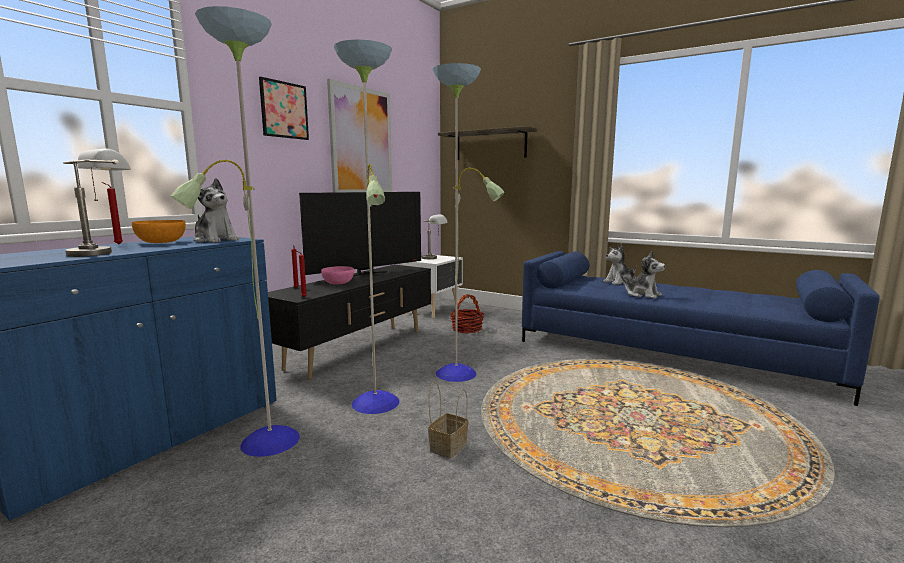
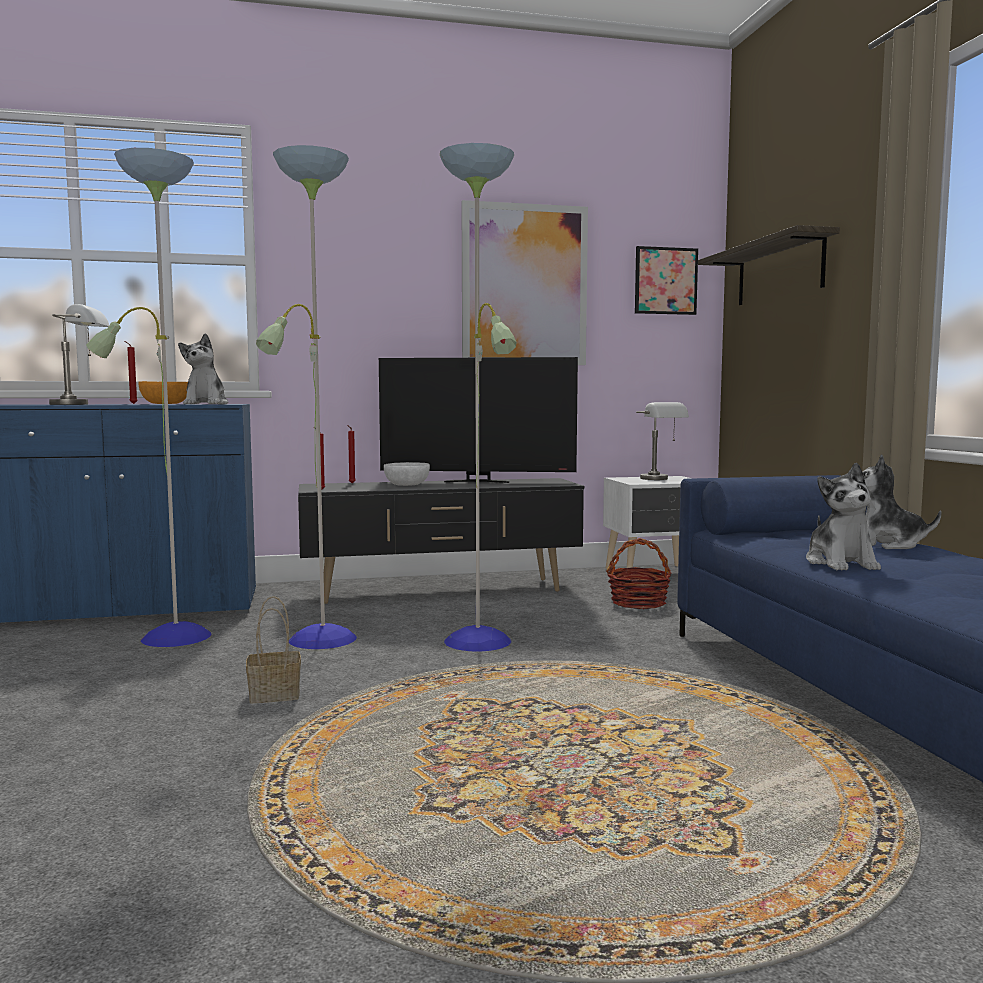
camera: 45 degrees right, 5 degrees down
picture [259,77,309,140] -> picture moved to [635,246,698,315]
pink bowl [321,266,354,285] -> white bowl [384,462,430,486]

